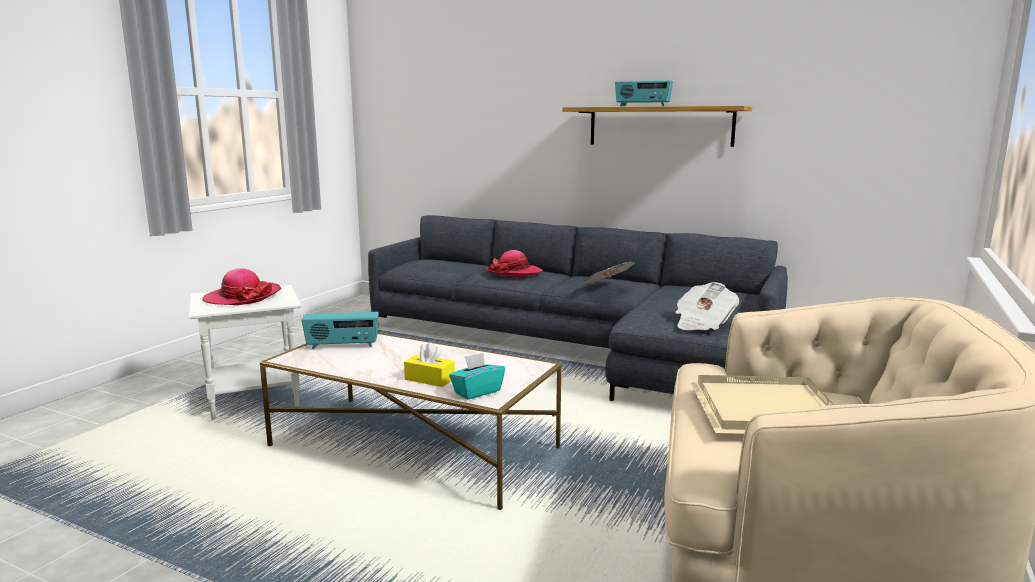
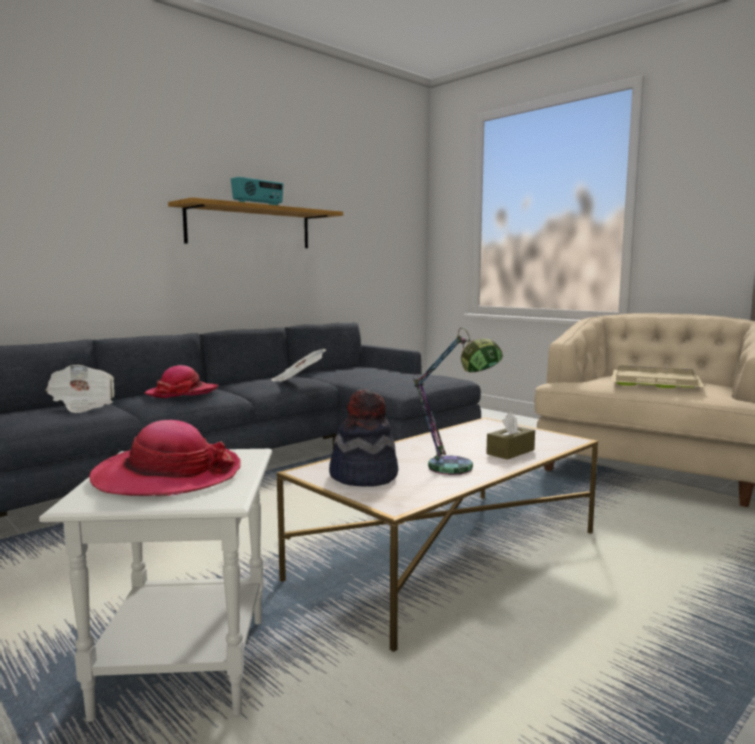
camera: 70 degrees left, 5 degrees down
radio [302,312,379,349] -> hat [329,389,398,487]
yellow tissue box [404,342,455,387] -> brown tissue box [486,412,535,460]
turquoise tissue box [449,353,505,400] -> none
newspaper [675,282,740,330] -> newspaper moved to [46,365,114,413]
none -> table lamp [413,328,503,475]

